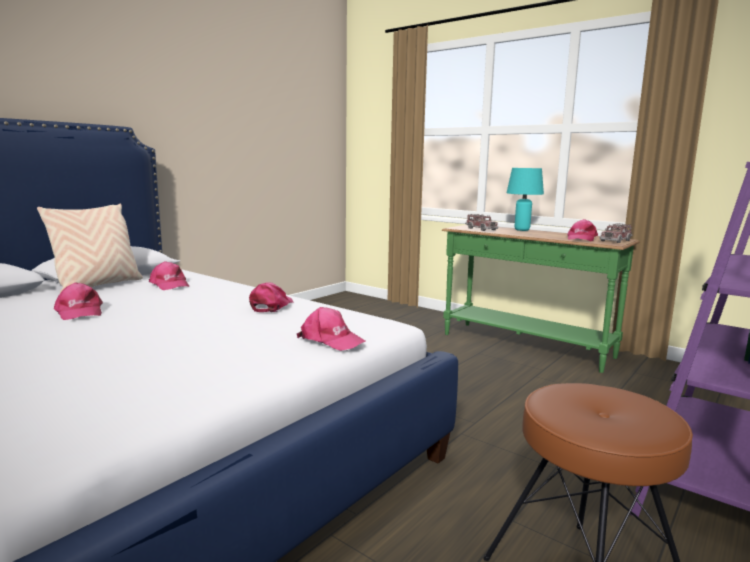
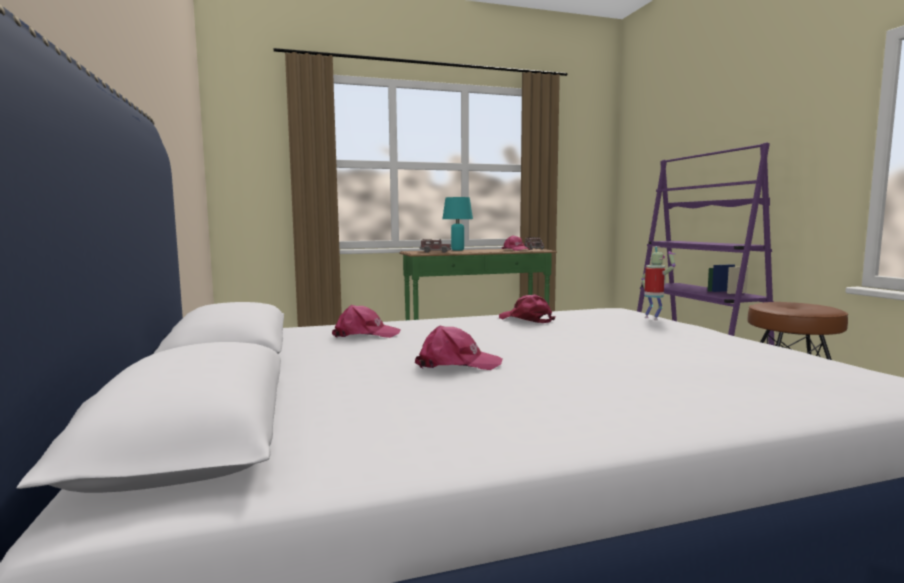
camera: 55 degrees left, 5 degrees down
beige pillow [37,203,143,293] -> none
pink cap [297,307,366,351] -> toy robot [641,246,676,320]

